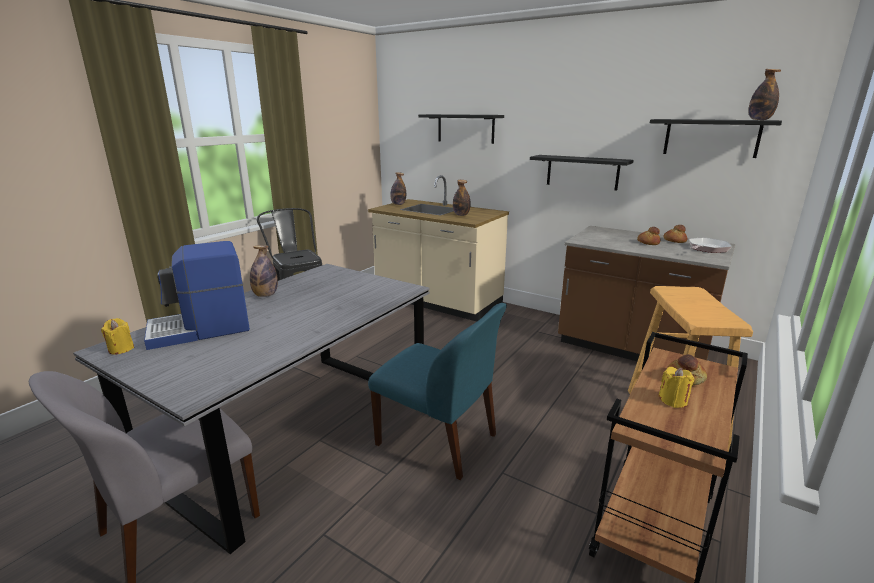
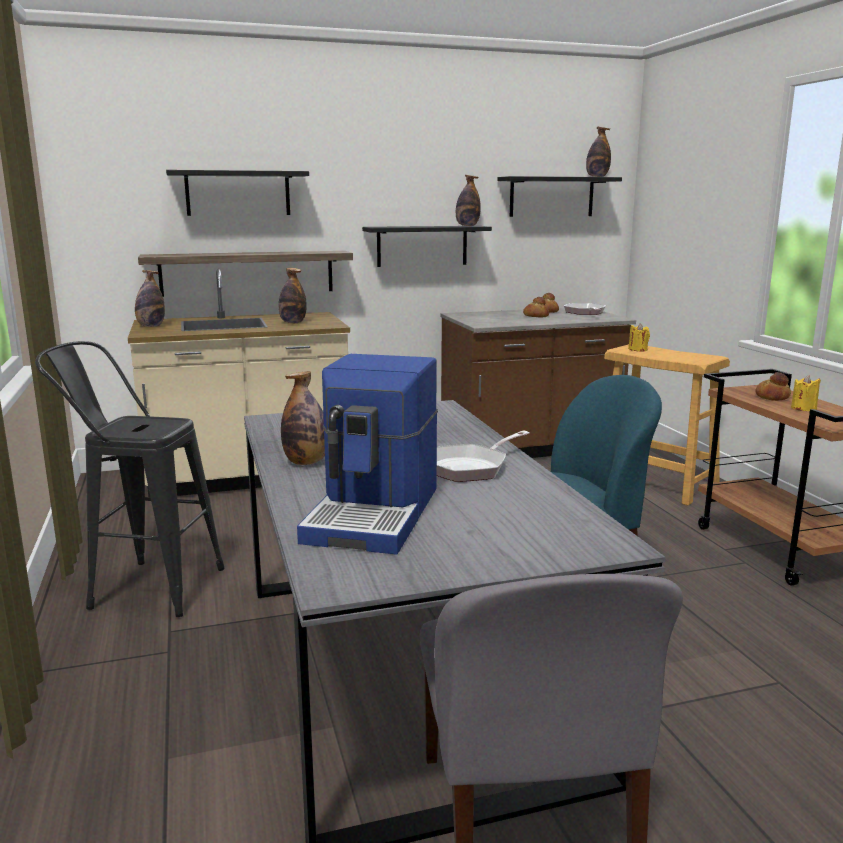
camera: 50 degrees left, 5 degrees down
yellow candle [101,318,134,354] -> yellow candle moved to [628,323,650,352]
none -> shelf [138,251,353,297]
none -> frying pan [437,431,530,482]
none -> bottle [456,175,481,226]

